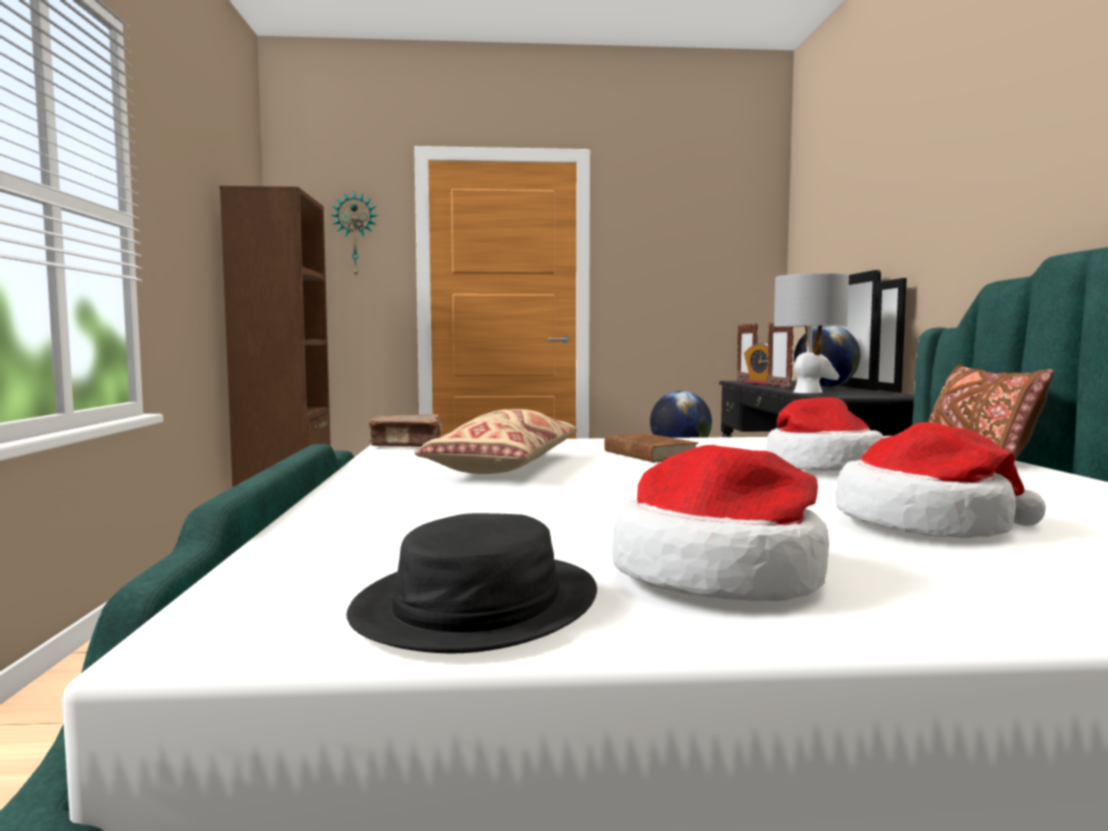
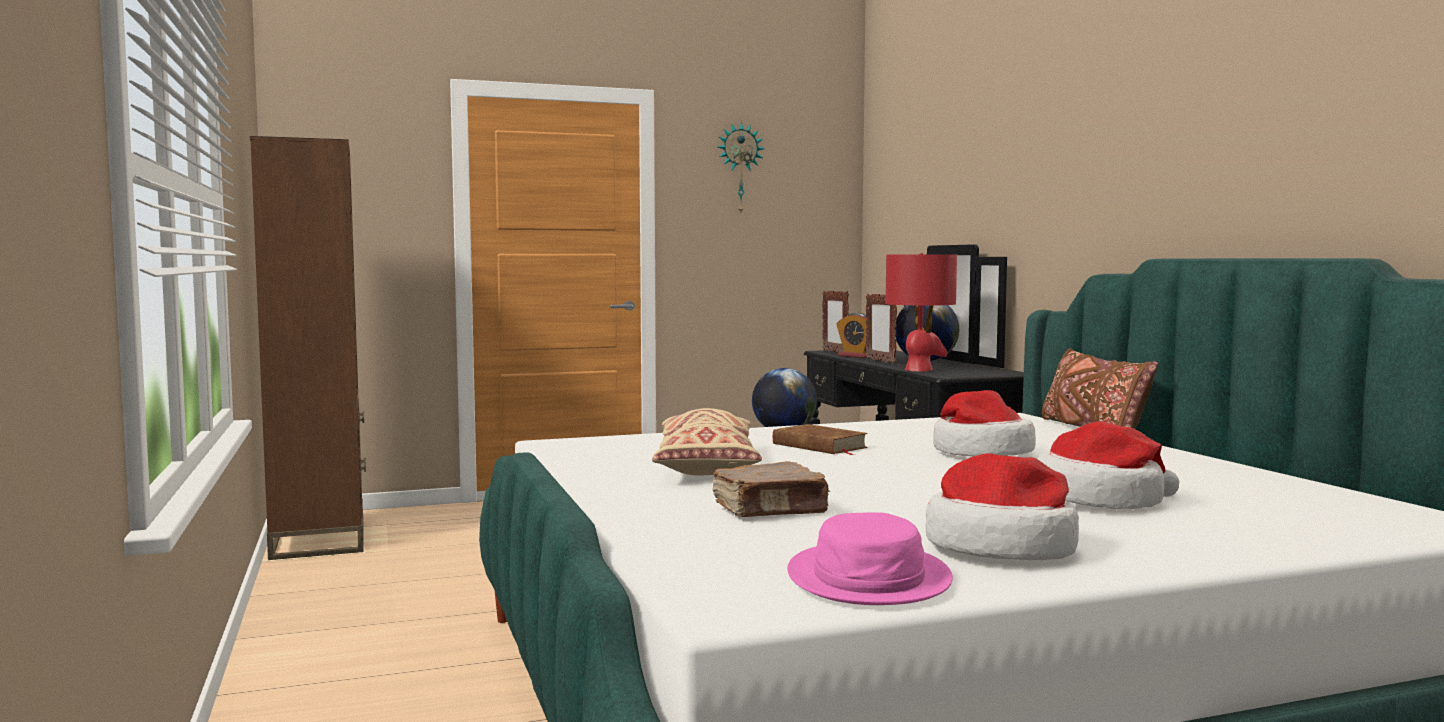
camera: 15 degrees left, 0 degrees up
wall clock [331,192,378,276] -> wall clock moved to [718,122,765,213]
black hat [346,513,597,654] -> pink hat [787,512,953,605]
brown book [369,414,442,447] -> brown book moved to [713,461,830,517]
grey table lamp [774,273,849,393] -> red table lamp [885,253,957,371]

